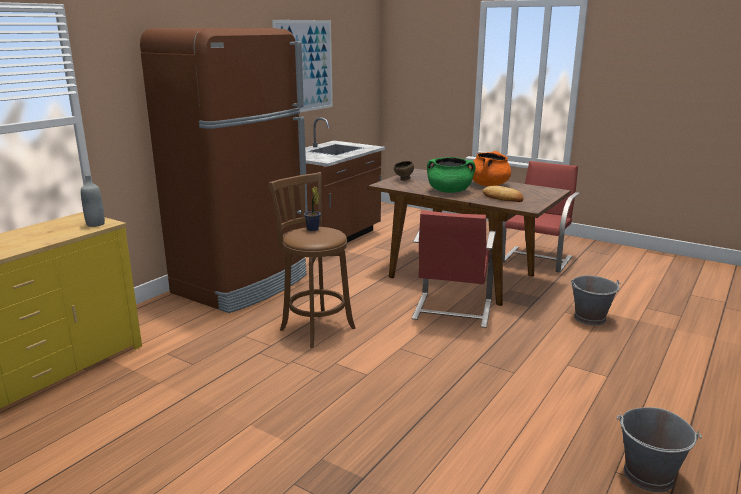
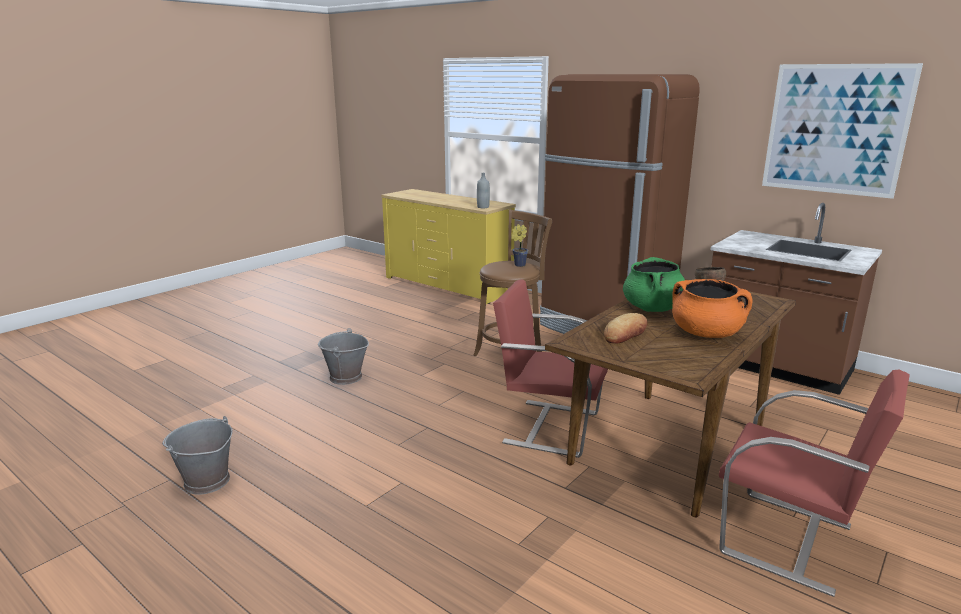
camera: 95 degrees right, 0 degrees up
grey bucket [570,275,621,326] -> grey bucket moved to [318,328,369,385]

